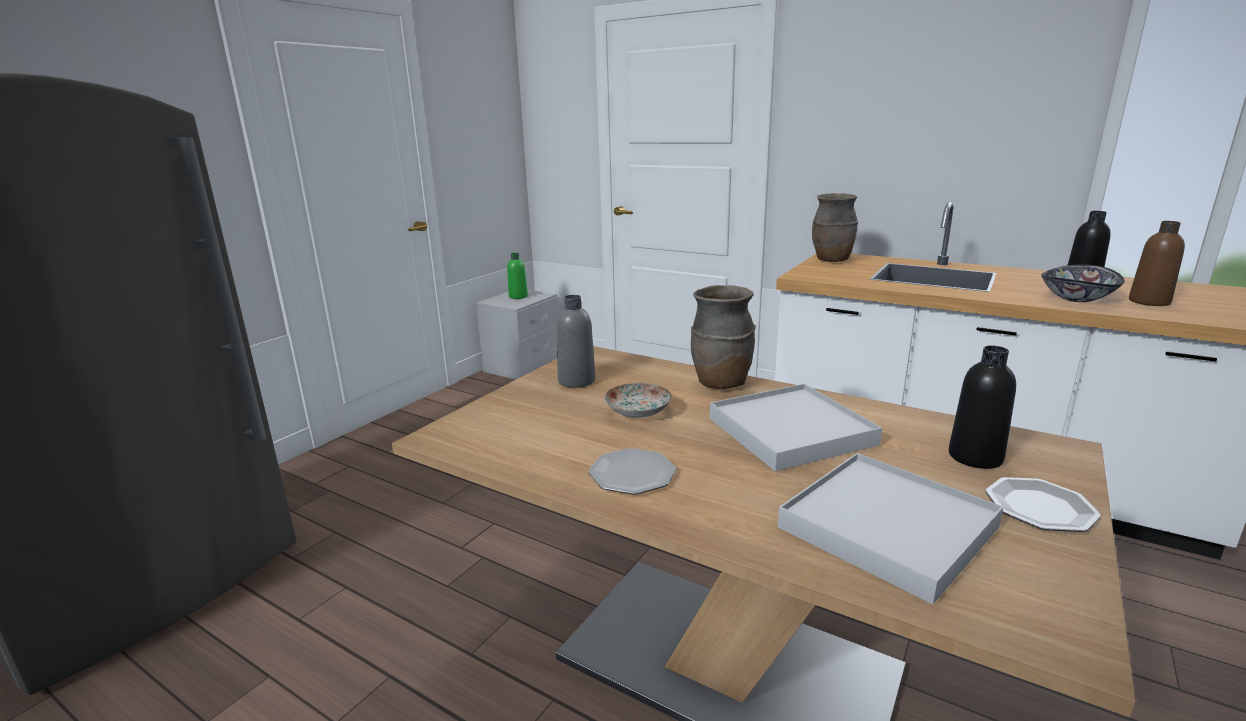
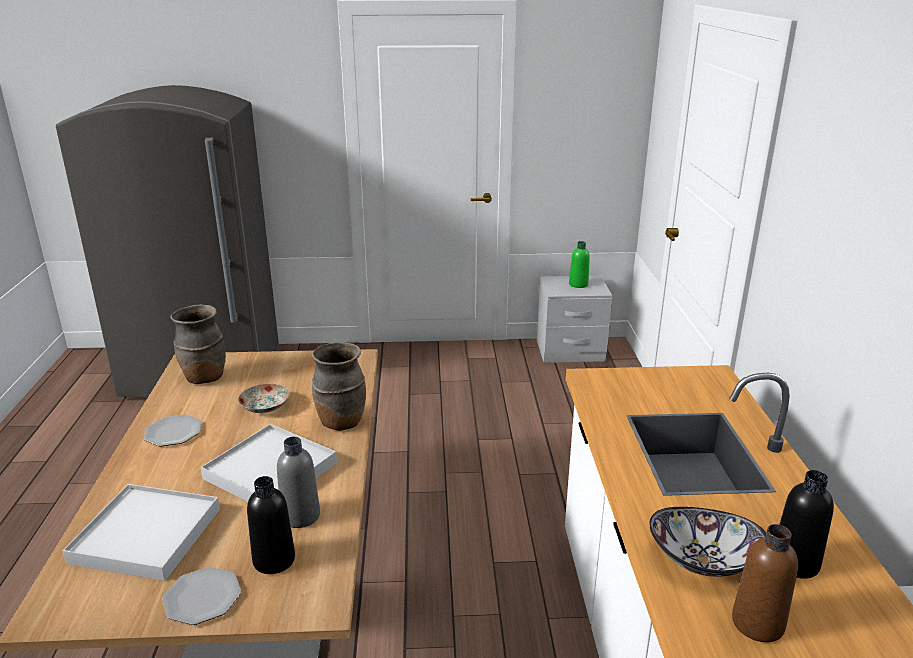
camera: 55 degrees right, 5 degrees up
grey bottle [556,295,596,388] -> grey bottle moved to [277,437,320,528]
brown vase [812,193,859,262] -> brown vase moved to [170,304,226,384]

